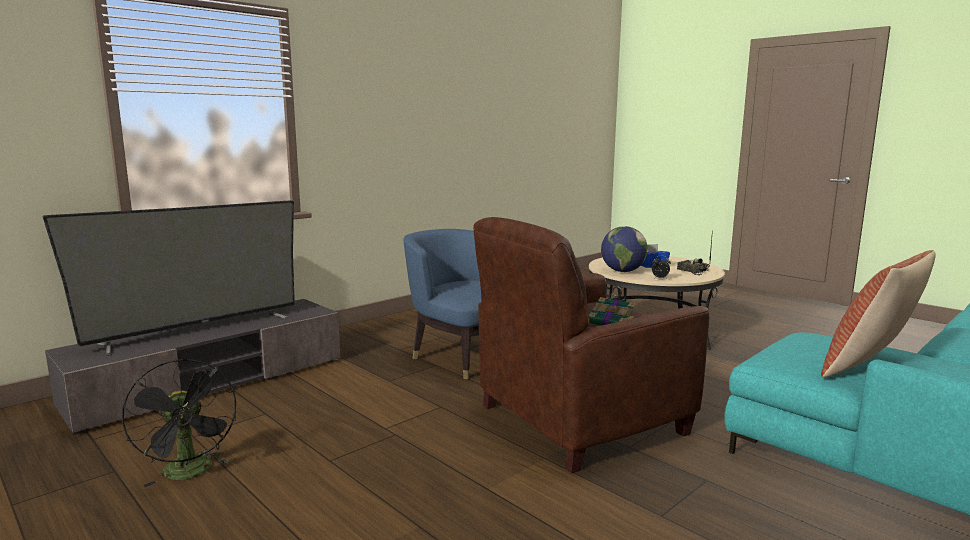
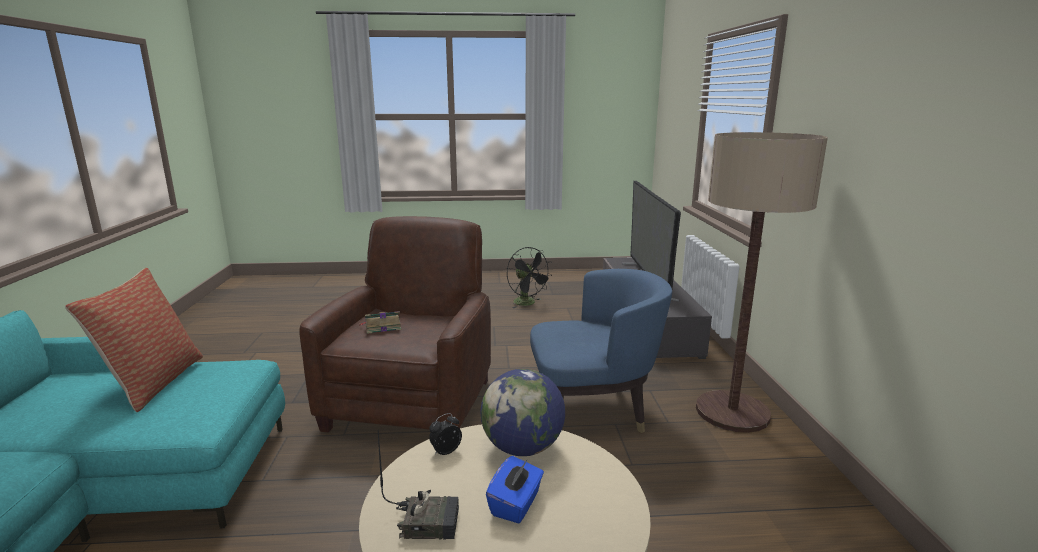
camera: 130 degrees right, 5 degrees up
black fan [122,359,236,487] -> black fan turned 135 degrees counterclockwise [507,247,553,308]
none -> floor lamp [696,132,828,433]

